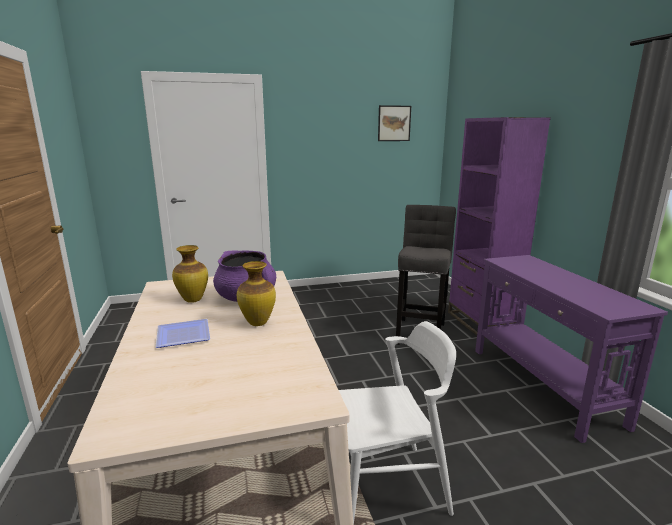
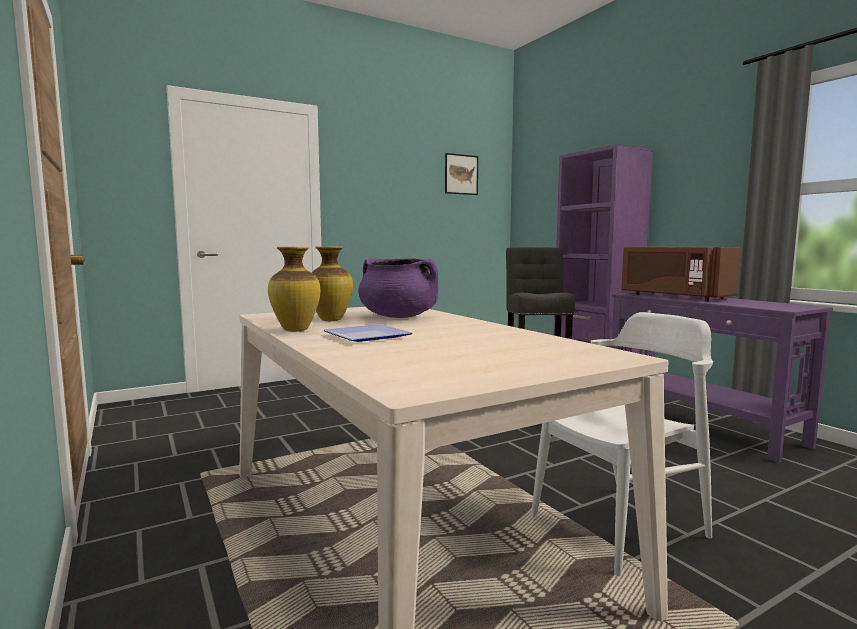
camera: 15 degrees left, 10 degrees down
vase [237,261,276,326] -> vase moved to [268,247,320,332]
none -> brown microwave [621,247,741,301]

